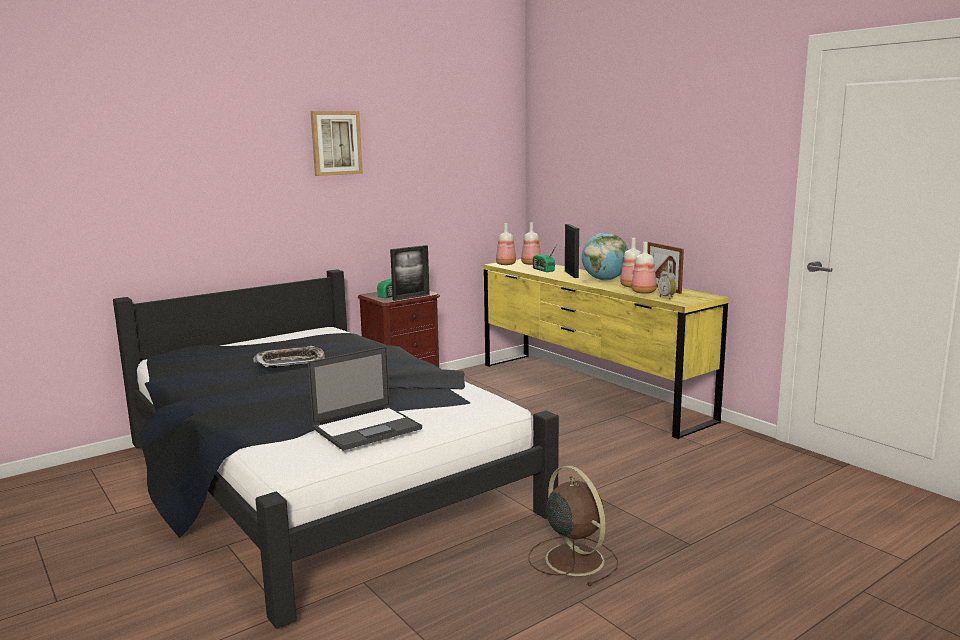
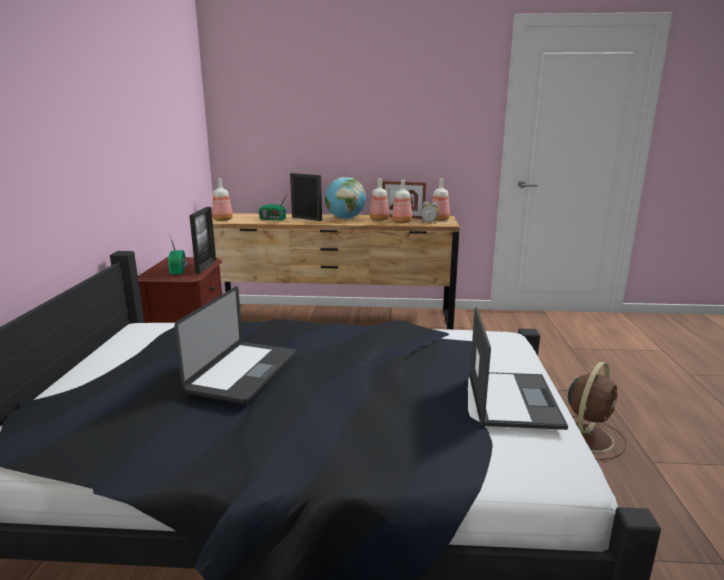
camera: 50 degrees left, 5 degrees up
tray [253,346,325,368] -> laptop [174,286,296,404]
picture [311,111,363,176] -> none
yellow dresser [484,259,729,439] -> brown dresser [212,213,460,329]
bottle [521,222,541,265] -> bottle moved to [432,178,450,221]
brown fan [528,466,618,586] -> brown fan turned 120 degrees clockwise [568,362,626,460]

